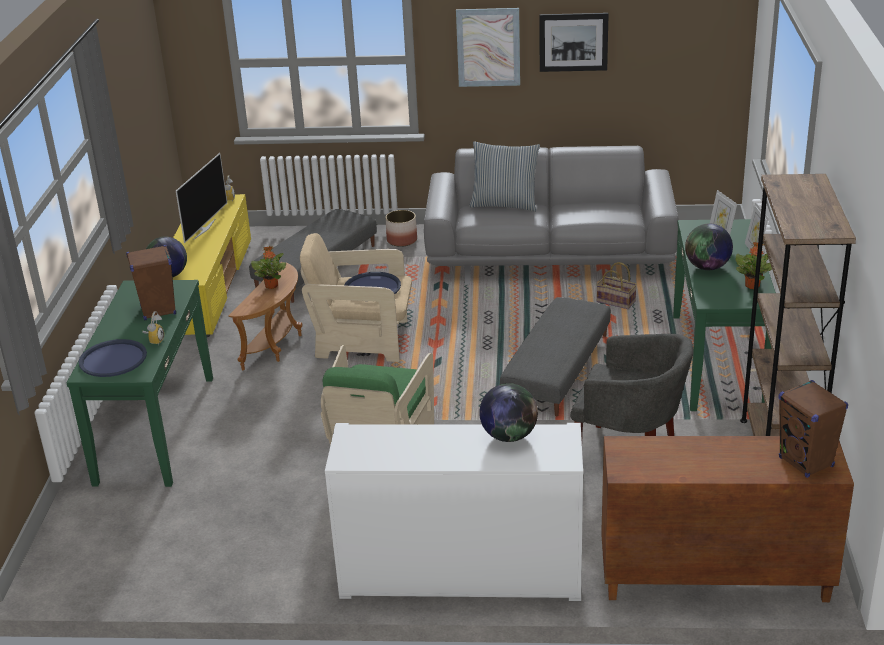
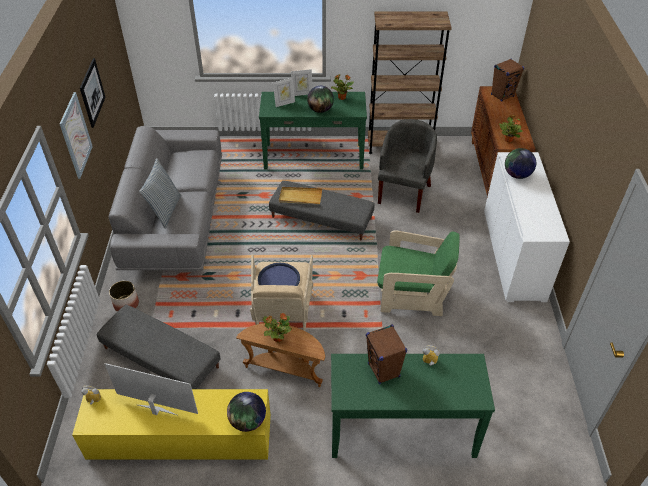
camera: 95 degrees left, 15 degrees up
blue tray [79,339,147,377] -> none
basket [596,262,637,309] -> none
none -> beige tray [279,187,322,204]
none -> potted plant [499,115,523,142]

